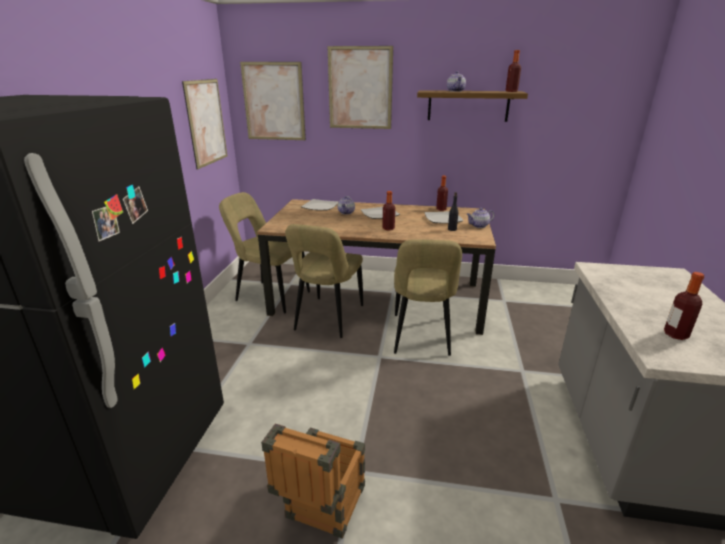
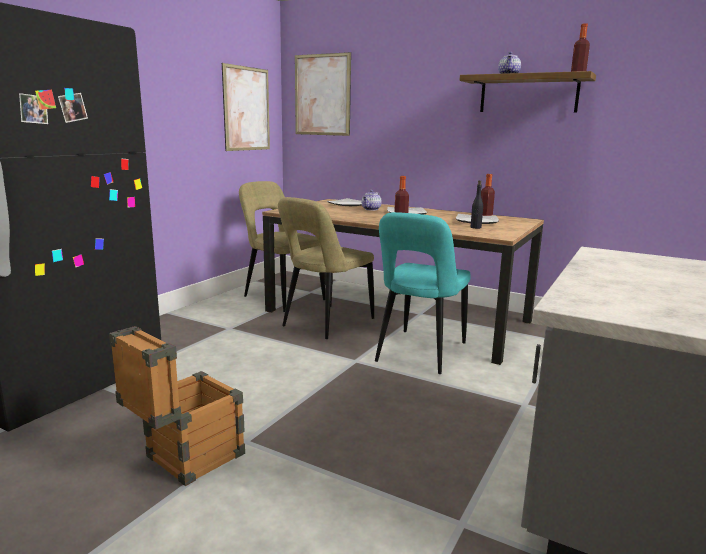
camera: 20 degrees right, 10 degrees down
picture [328,46,393,129] -> none
beige chair [394,239,462,356] -> turquoise chair [375,212,471,374]
teapot [467,208,495,228] -> none
bottle [664,272,704,340] -> none

